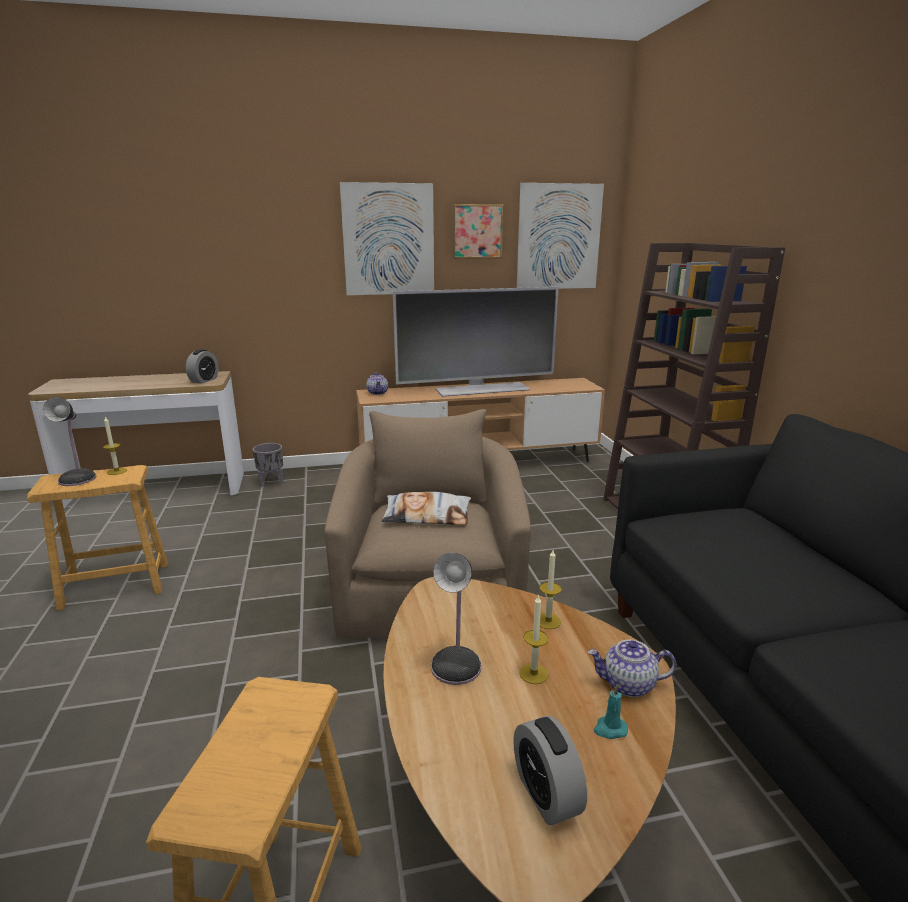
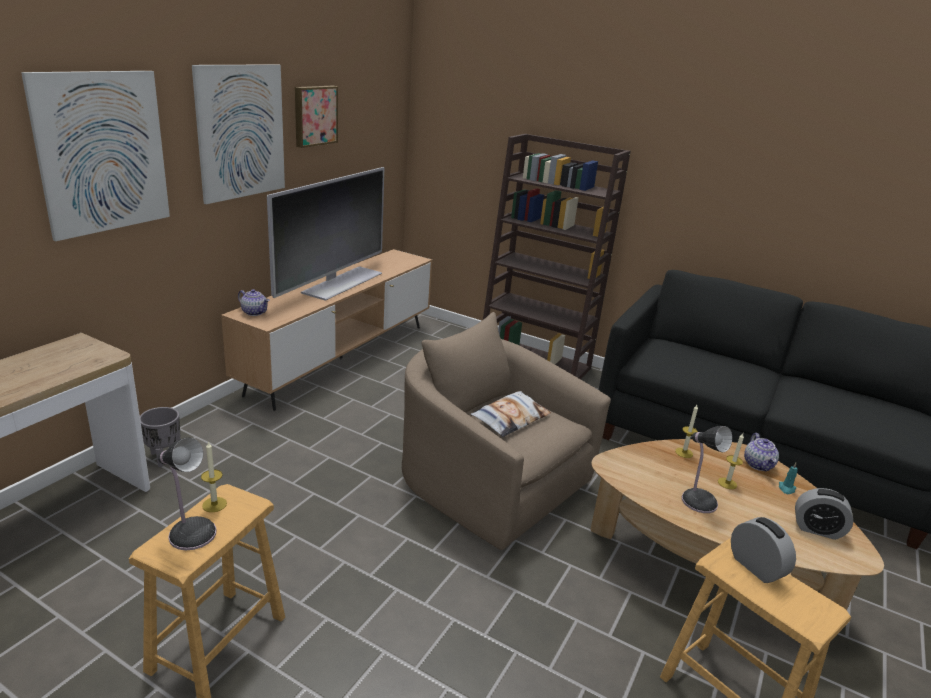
camera: 50 degrees left, 5 degrees up
alarm clock [186,349,219,383] -> alarm clock moved to [731,517,796,583]
picture [517,183,604,289] -> picture moved to [21,71,170,241]
teapot [588,640,676,697] -> teapot turned 45 degrees counterclockwise [744,433,779,471]

